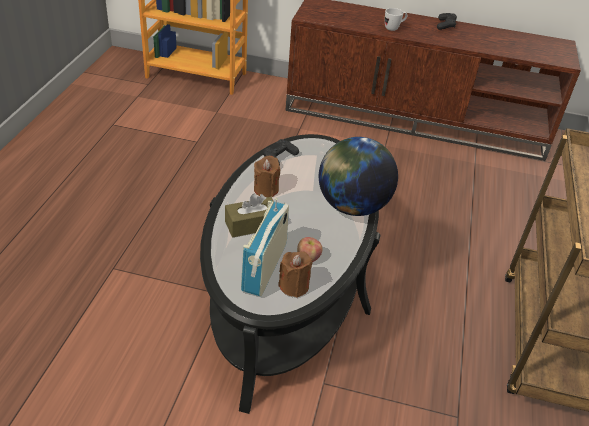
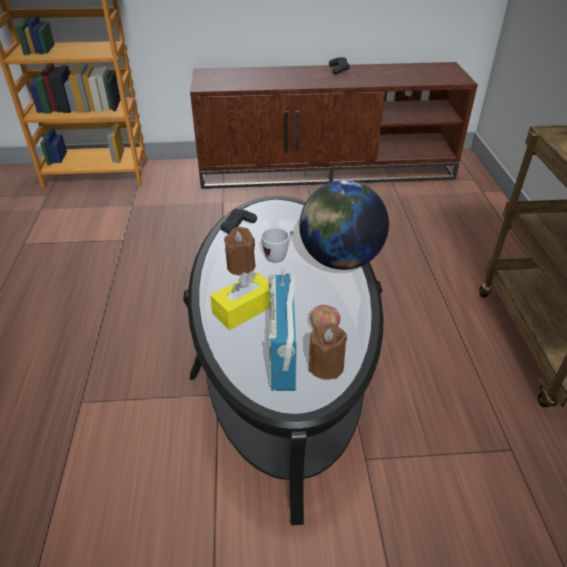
camera: 15 degrees left, 0 degrees up
brown tissue box [225,193,273,238] -> yellow tissue box [210,271,269,330]
white mug [385,8,407,31] -> white mug moved to [261,228,294,262]

